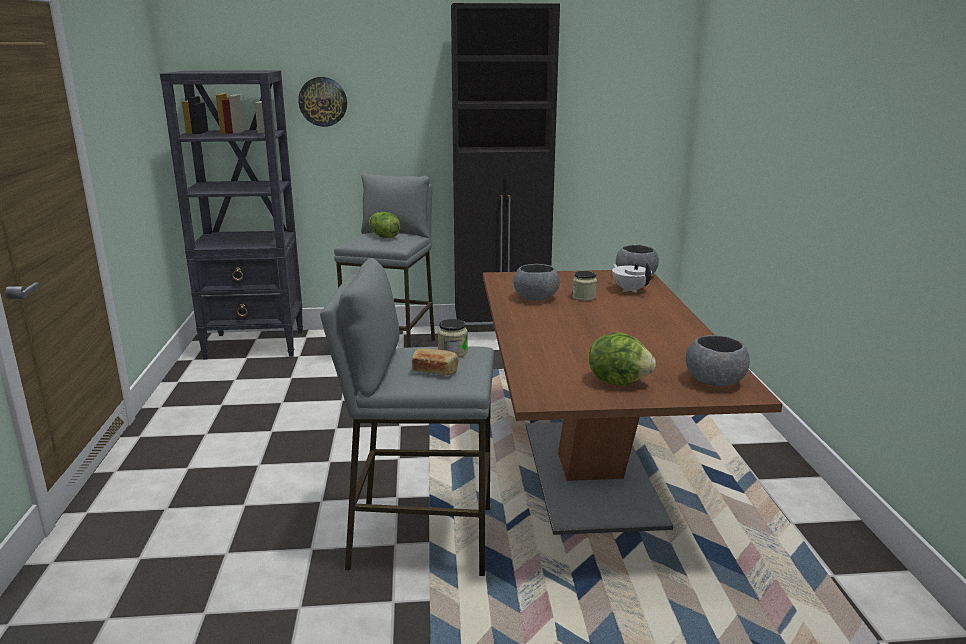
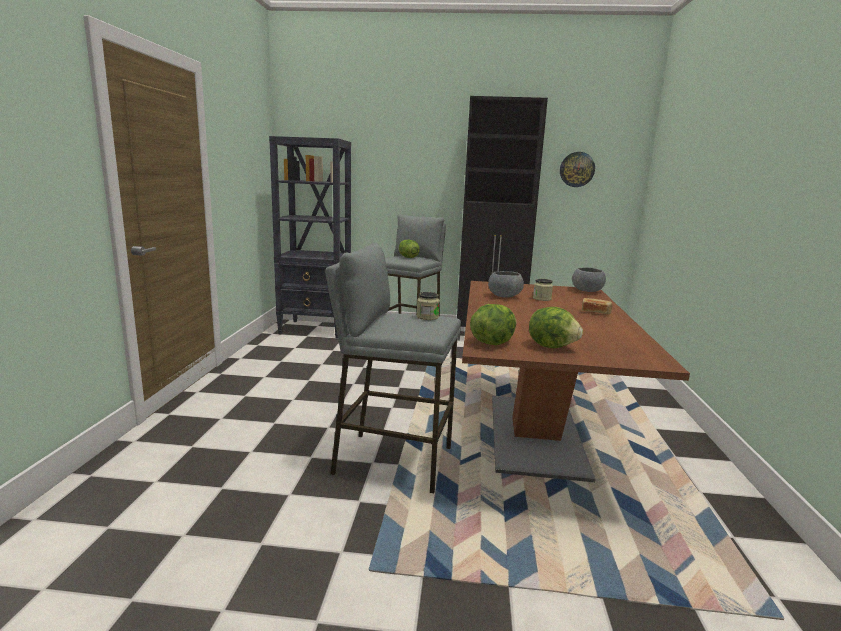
camera: 10 degrees right, 5 degrees down
wall clock [298,77,347,127] -> wall clock moved to [560,152,595,187]
bread [412,349,458,376] -> bread moved to [582,298,613,314]
white teapot [612,262,652,293] -> none
grey bowl [686,335,750,386] -> none
none -> lettuce [470,304,517,345]

